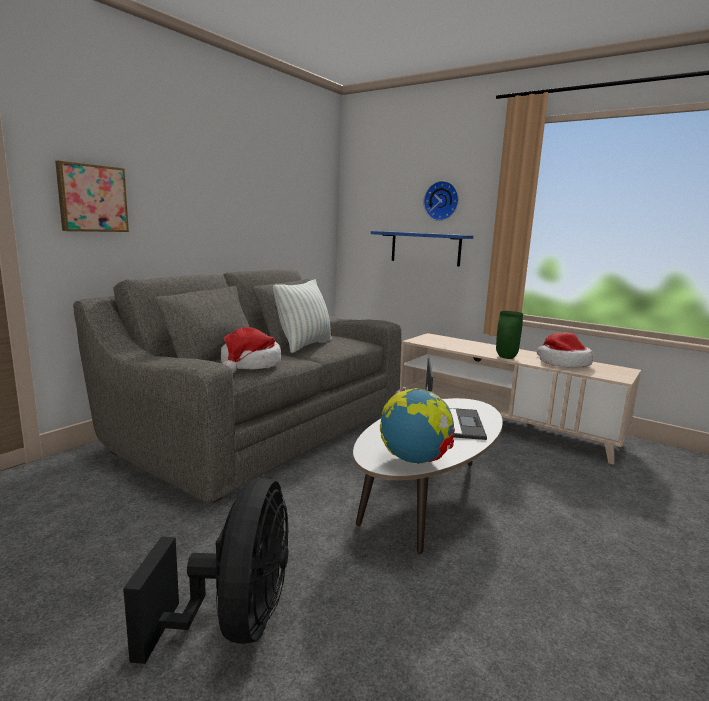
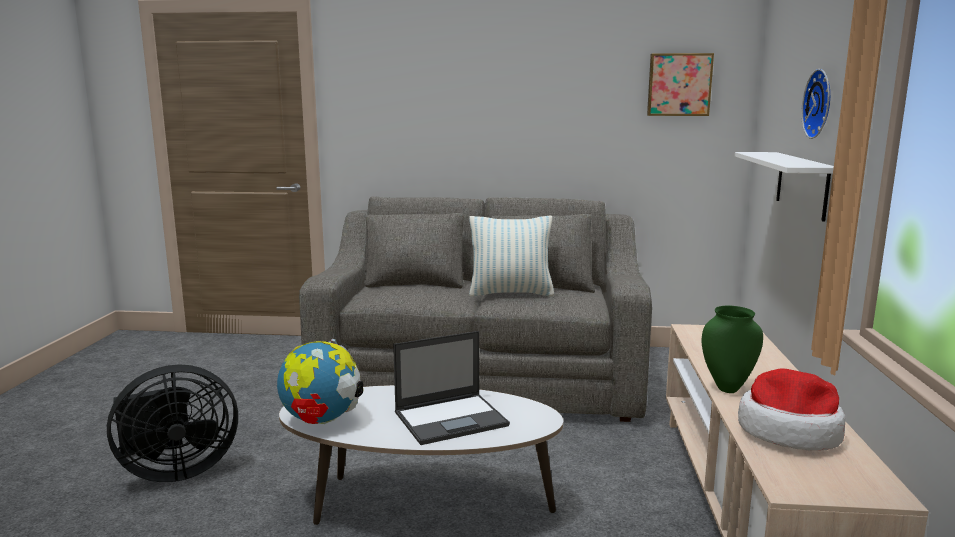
camera: 60 degrees right, 0 degrees up
picture [55,160,129,232] -> picture moved to [647,53,714,116]
hat [221,327,281,373] -> none
blue shelf [371,231,473,266] -> white shelf [735,152,834,222]

